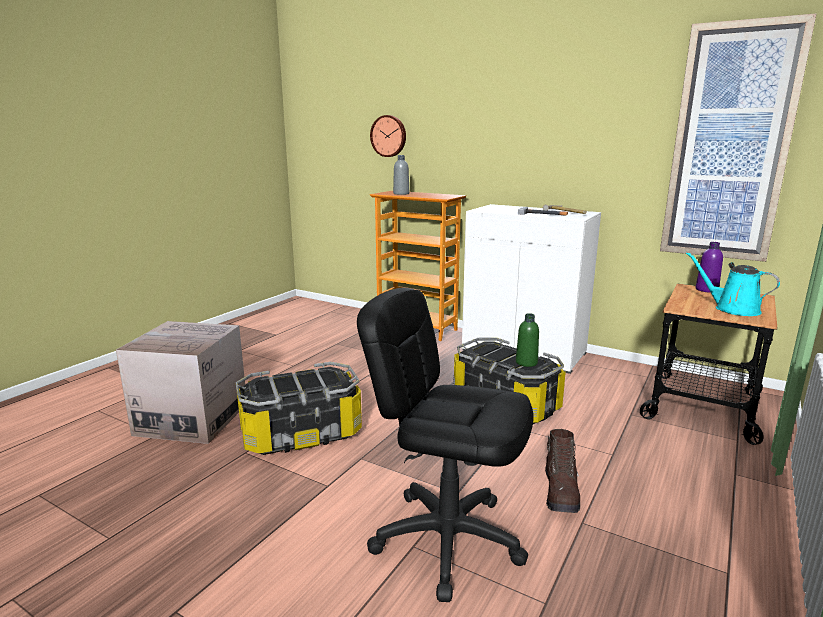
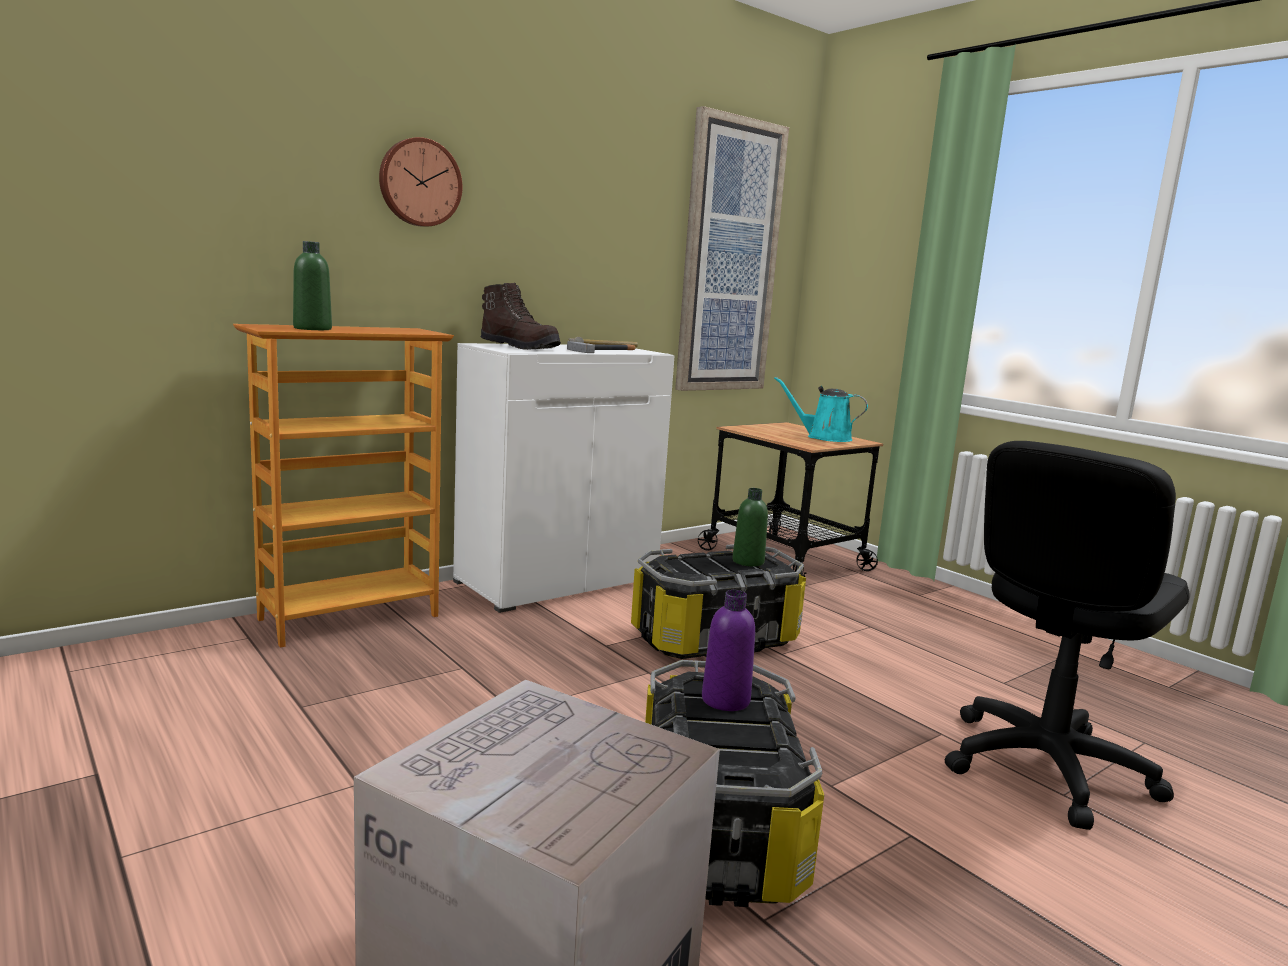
camera: 70 degrees left, 5 degrees down
wall clock [370,115,406,157] -> wall clock moved to [379,137,463,227]
grey bottle [393,155,409,195] -> green bottle [293,241,332,330]
brown boot [545,429,580,513] -> brown boot moved to [481,283,561,350]
turquoise watering can [686,252,780,316] -> turquoise watering can turned 45 degrees clockwise [774,377,868,442]
purple bottle [696,242,723,293] -> purple bottle moved to [702,590,755,711]

